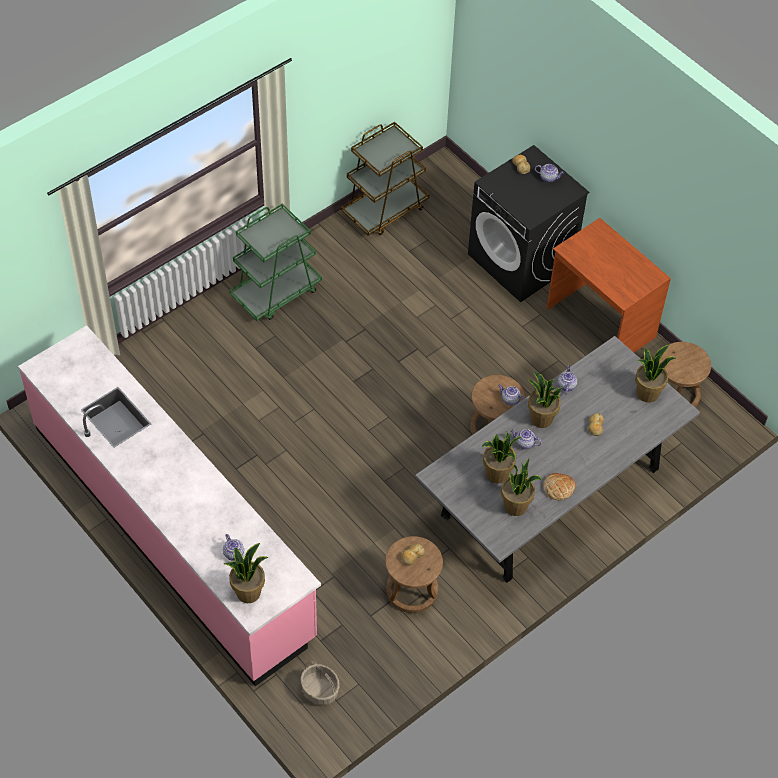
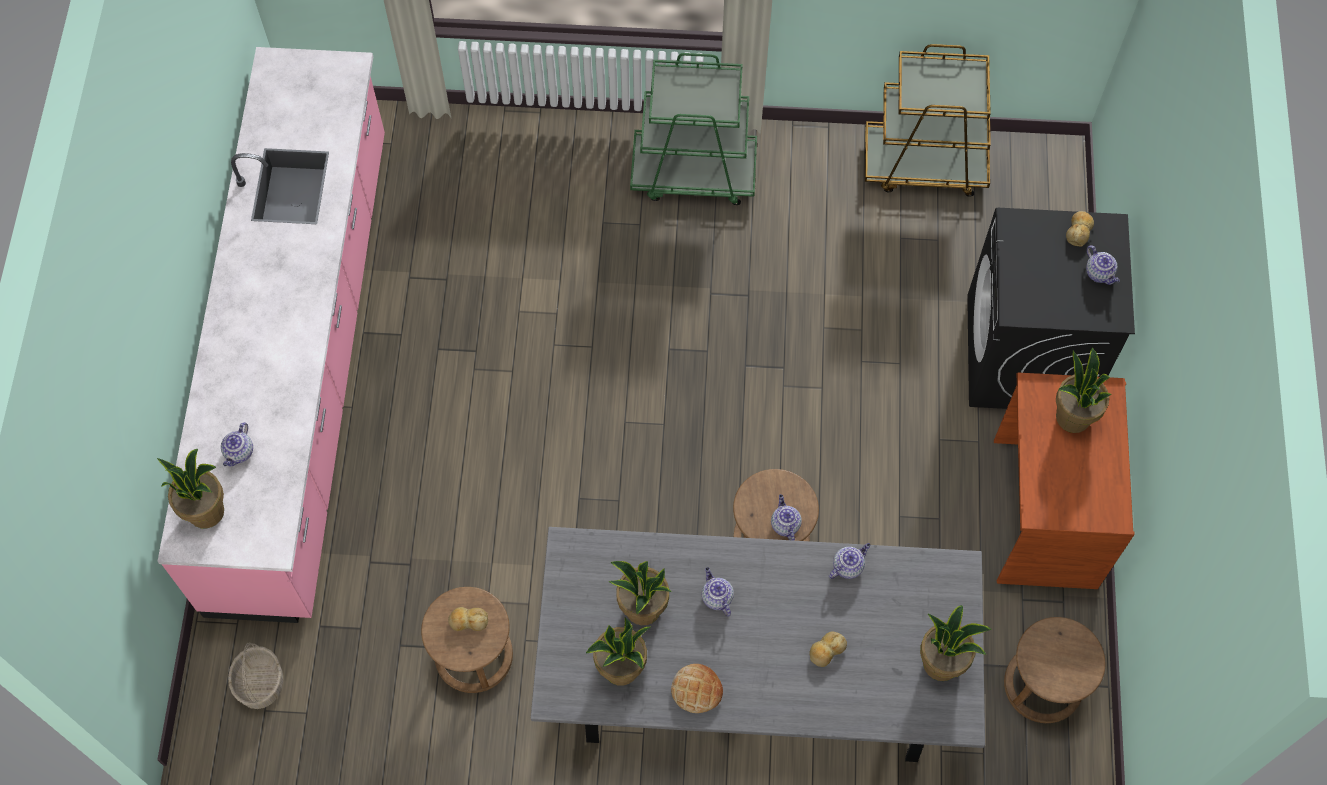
camera: 45 degrees right, 10 degrees up
potted plant [528,372,562,428] -> potted plant moved to [1056,348,1111,433]

